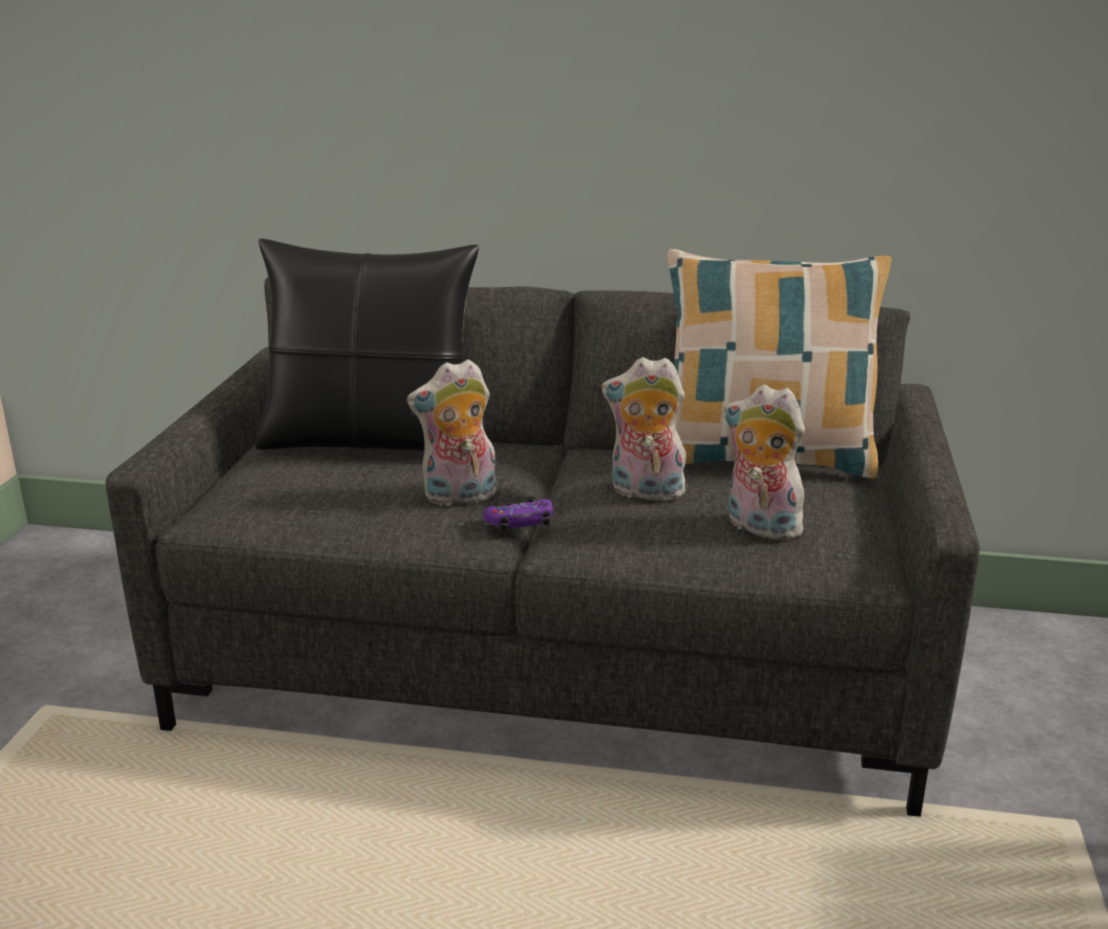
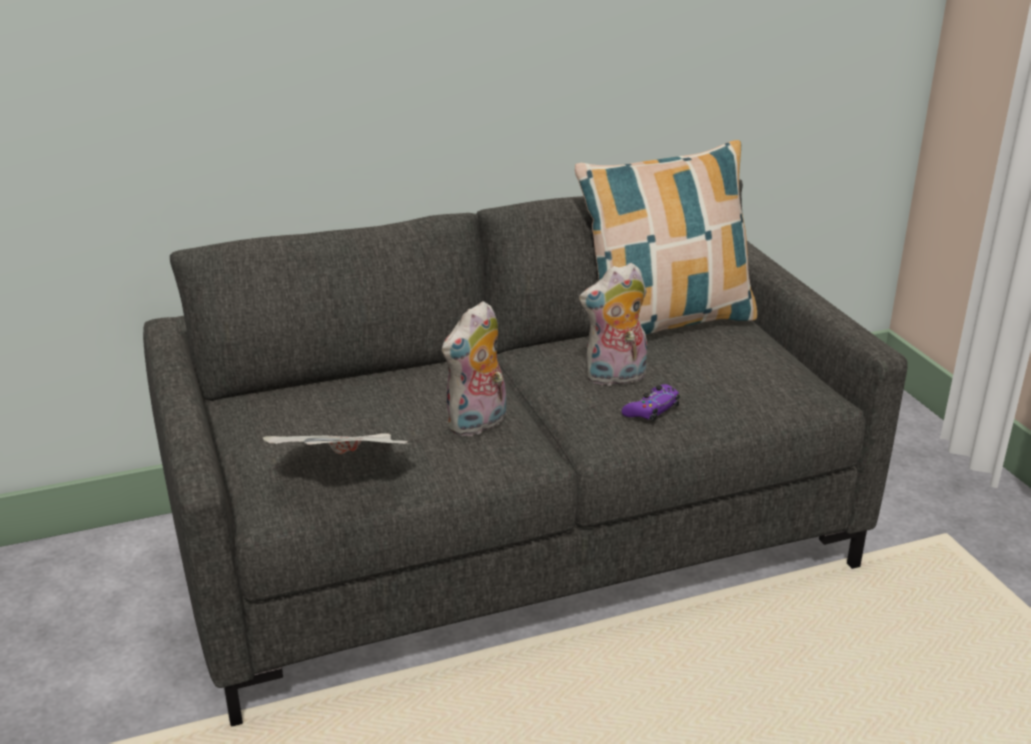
camera: 30 degrees left, 5 degrees up
black pillow [255,239,479,451] -> none
purple game controller [483,496,553,531] -> purple game controller moved to [622,384,680,421]
plush toy [723,385,812,541] -> none
none -> newspaper [263,433,410,454]

